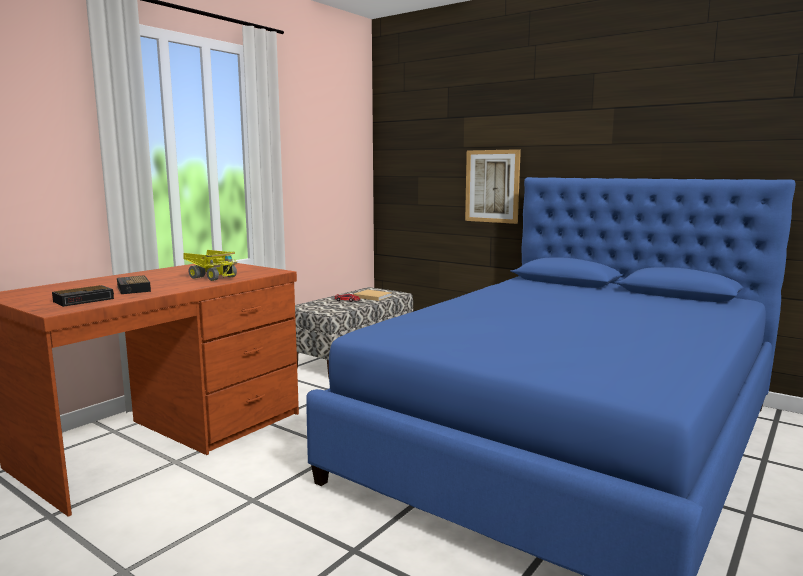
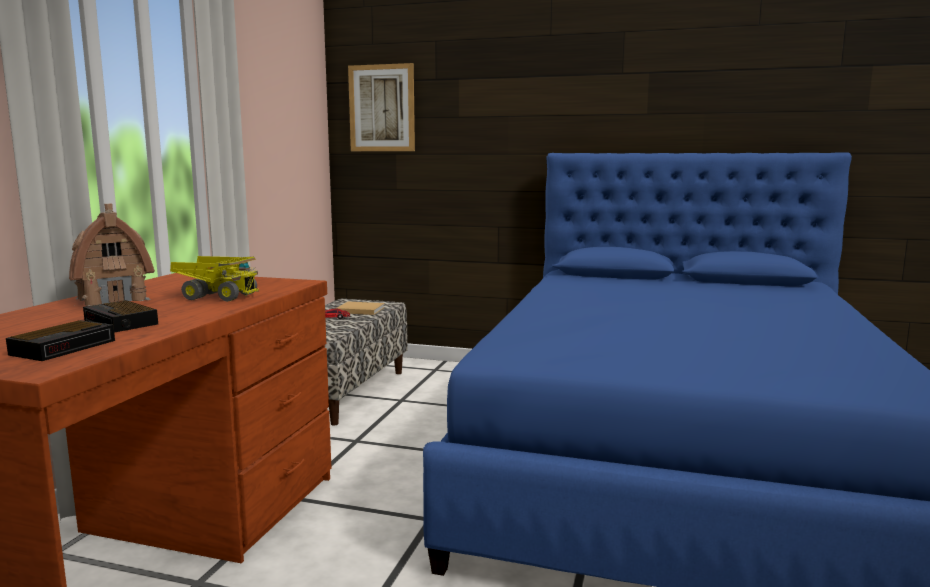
camera: 20 degrees left, 0 degrees up
picture [465,149,521,224] -> picture moved to [348,63,415,151]
none -> toy house [69,204,155,306]

